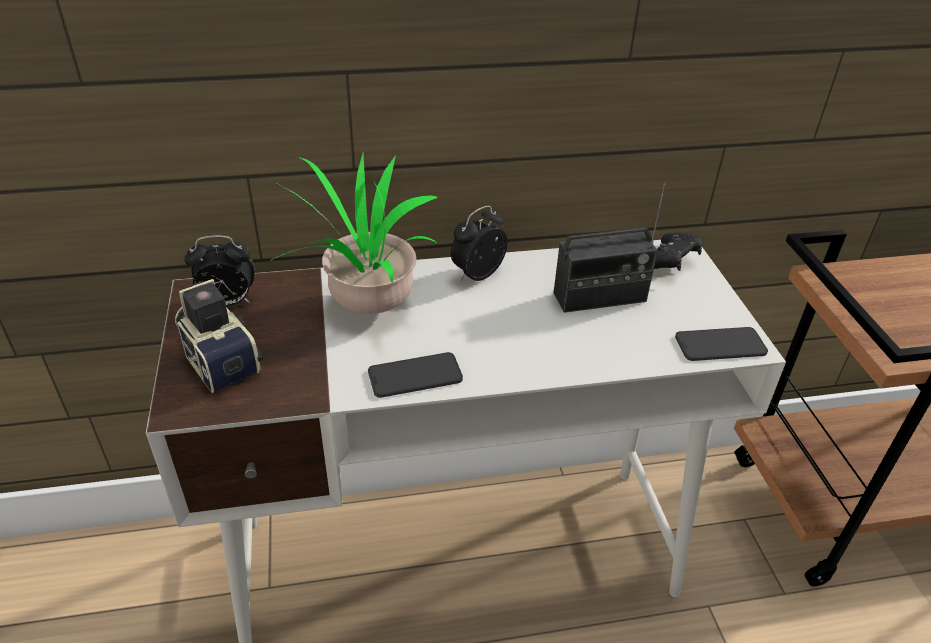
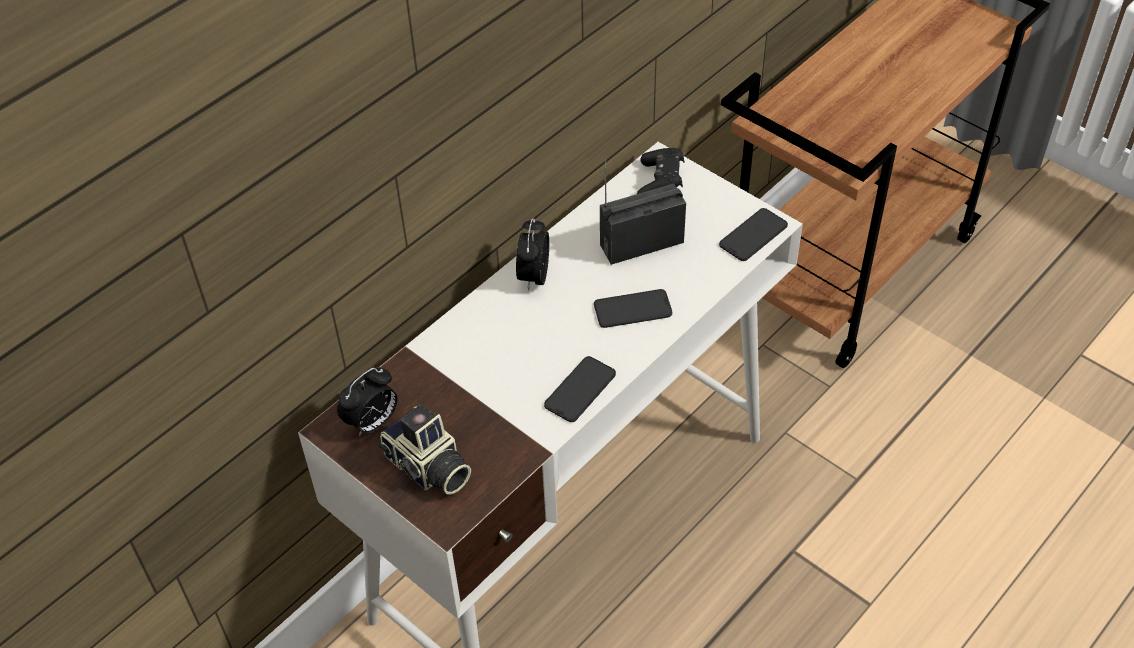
camera: 35 degrees left, 10 degrees up
camera [175,279,263,393] -> camera turned 150 degrees counterclockwise [378,404,471,495]
potted plant [267,153,438,314] -> none
radio [554,183,665,313] -> radio turned 150 degrees counterclockwise [600,159,686,265]
none -> phone [594,289,672,328]

